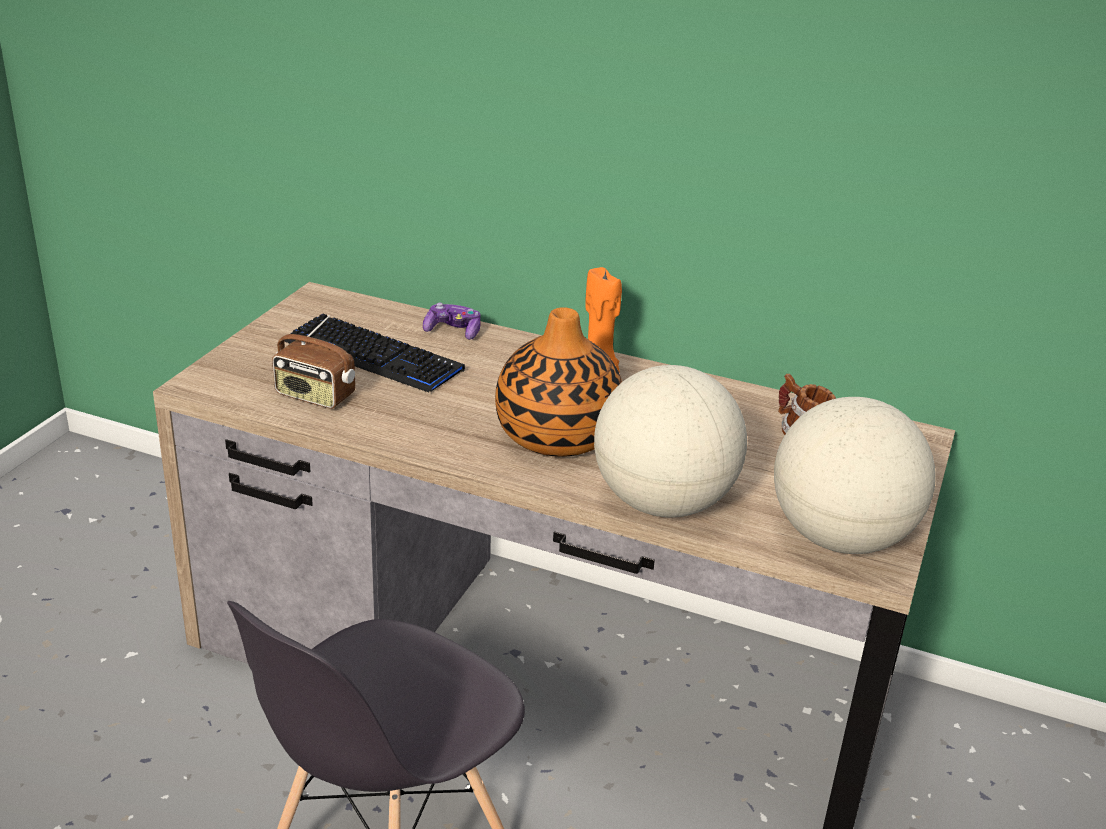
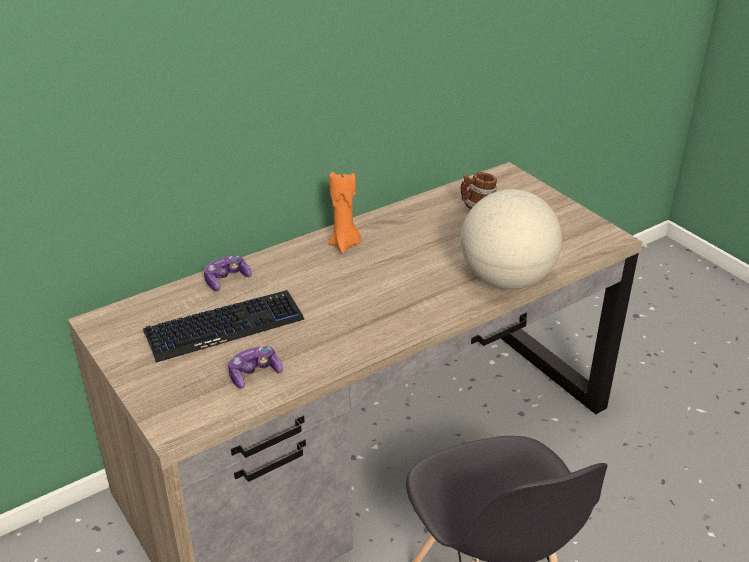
camera: 55 degrees left, 5 degrees up
radio [272,315,355,409] -> game controller [228,346,283,389]
vase [495,307,622,457] -> none
globe [774,397,936,554] -> none

